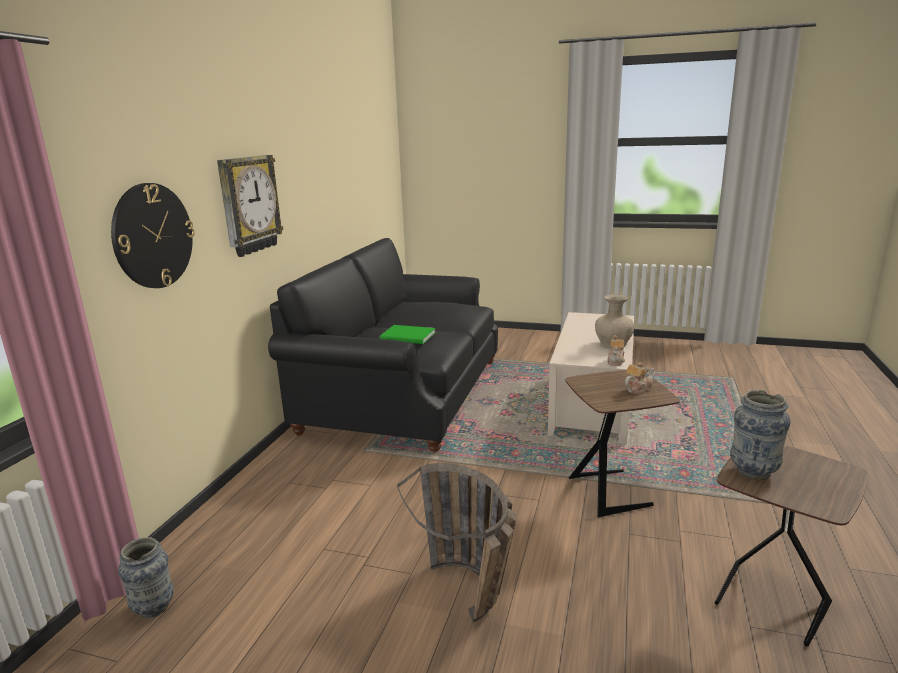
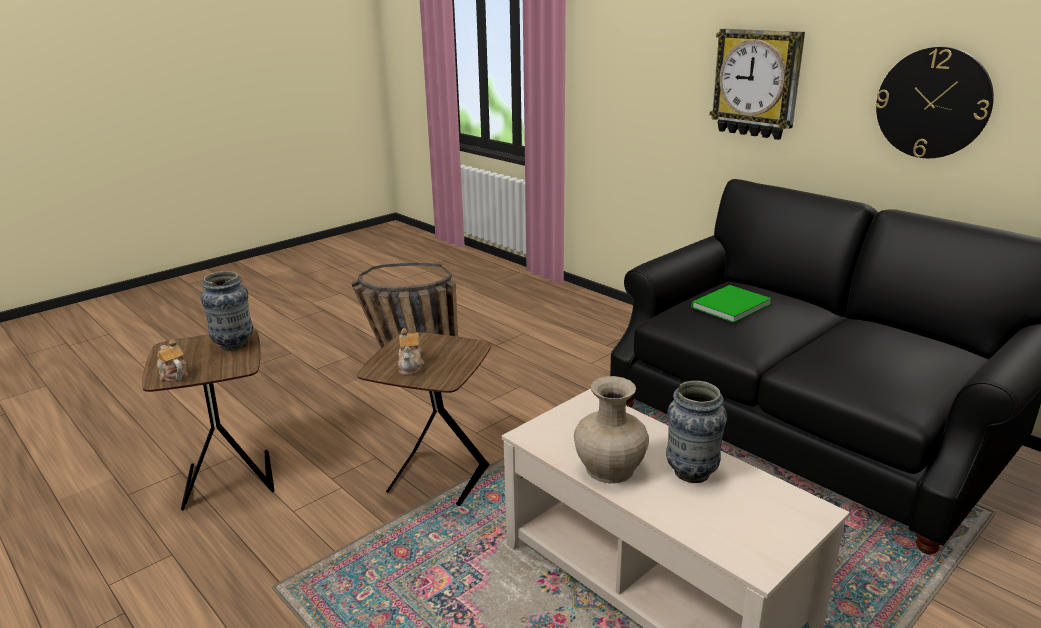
camera: 120 degrees right, 5 degrees up
wall clock [111,183,194,288] -> wall clock moved to [876,47,994,158]
vase [118,537,174,619] -> vase moved to [666,381,727,483]
teapot [608,335,625,366] -> teapot moved to [157,339,188,382]

